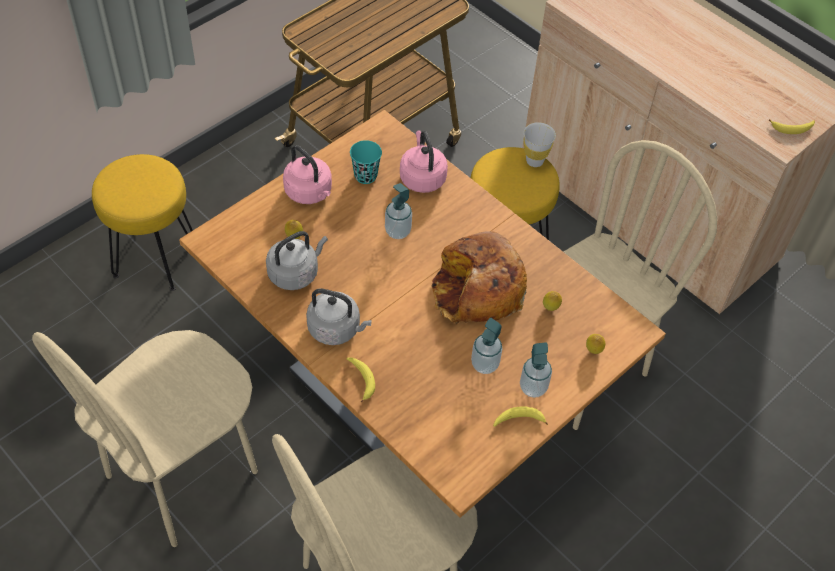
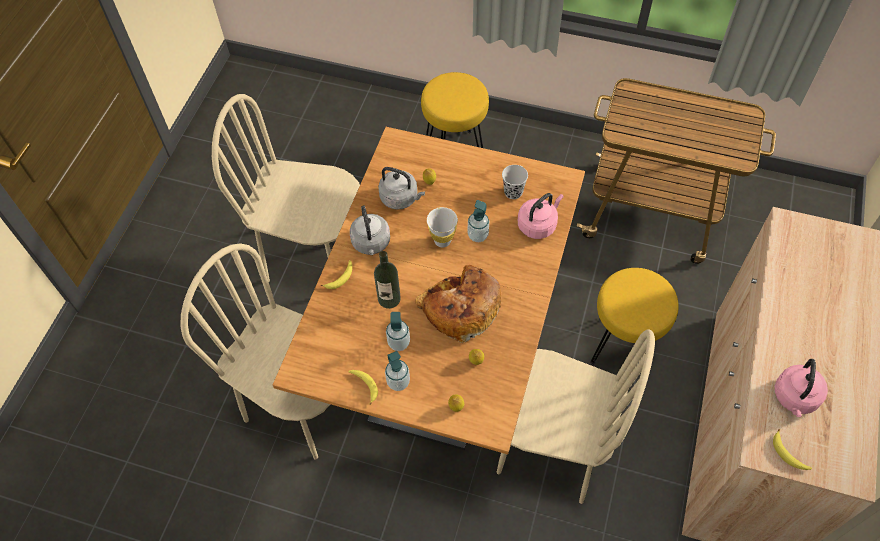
camera: 65 degrees right, 5 degrees up
pink kettle [283,145,332,204] -> pink kettle moved to [775,359,828,417]
turquoise cup [350,140,382,184] -> black cup [502,165,528,199]
white cup [523,122,556,167] -> white cup moved to [427,207,458,247]
none -> bottle [374,251,401,309]

